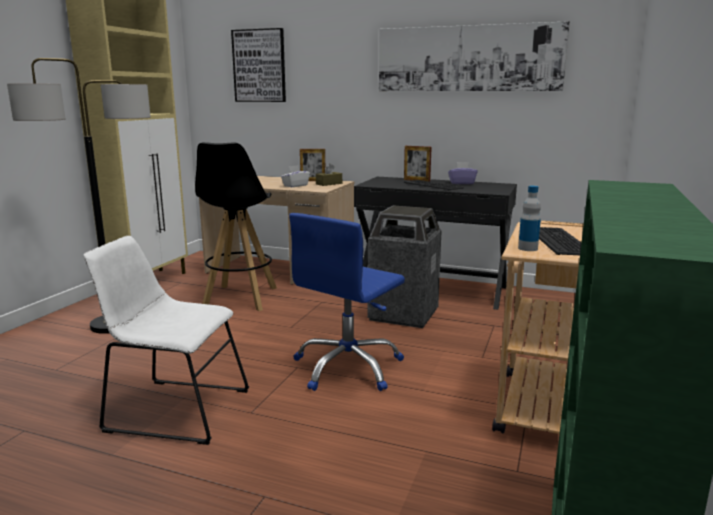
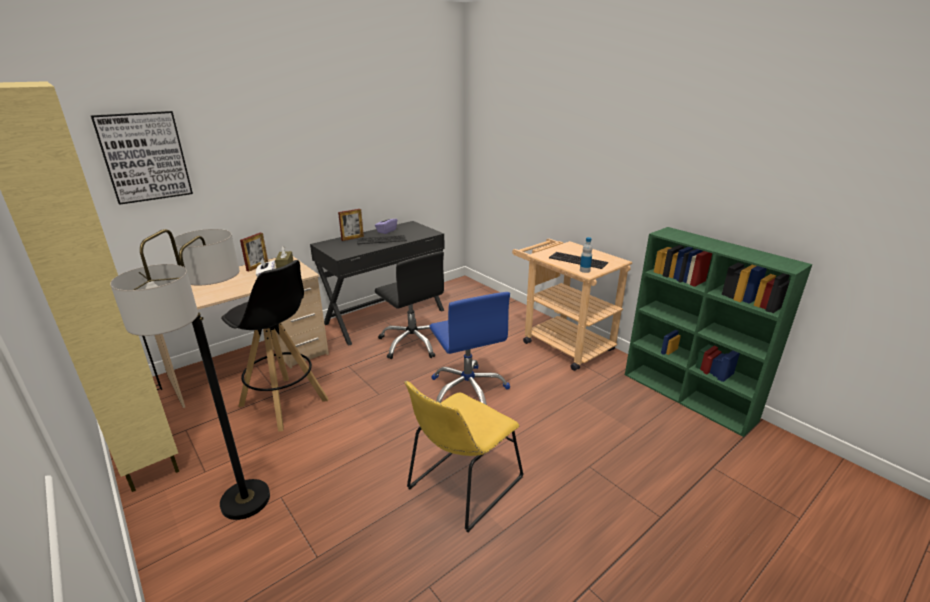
camera: 60 degrees left, 10 degrees up
white chair [84,236,249,445] -> yellow chair [404,381,524,532]
trash can [368,205,442,328] -> black office chair [375,251,444,359]
picture [379,21,570,91] -> none

